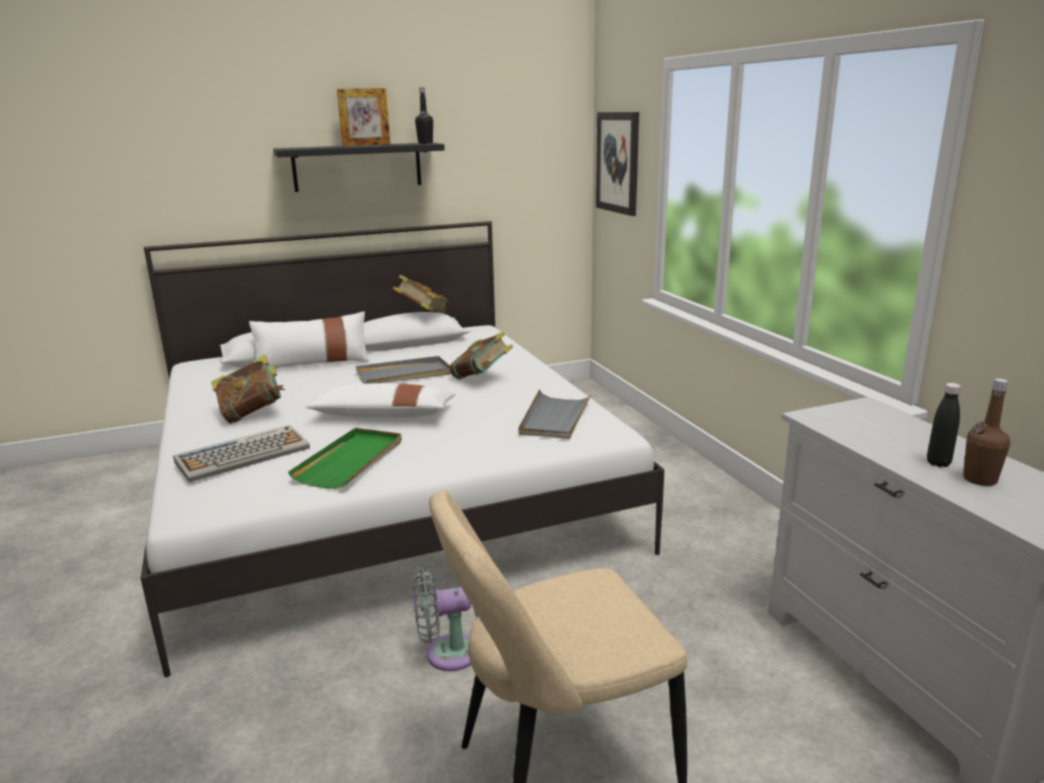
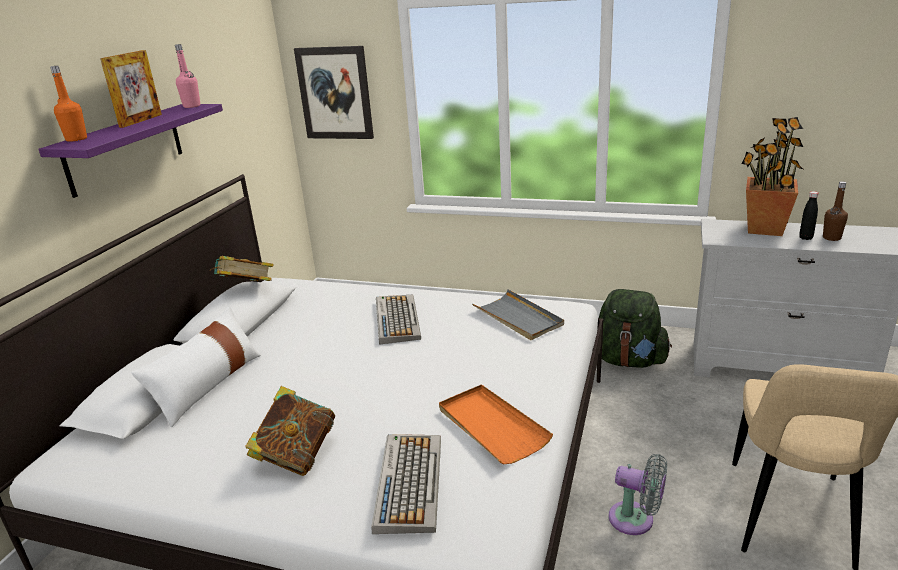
camera: 50 degrees left, 5 degrees up
black shelf [273,143,445,192] -> purple shelf [38,104,223,198]
green tray [288,428,402,489] -> orange tray [439,384,553,464]
white pillow [306,383,455,418] -> none
grey tray [356,356,451,384] -> none
grey fan [413,568,471,671] -> grey fan turned 90 degrees counterclockwise [609,454,667,535]
black bottle [415,88,433,144] -> pink bottle [175,44,200,108]
book [449,332,513,379] -> keyboard [376,295,421,345]
none -> orange bottle [50,66,87,142]
none -> green backpack [599,289,672,368]
none -> potted plant [742,117,803,236]

